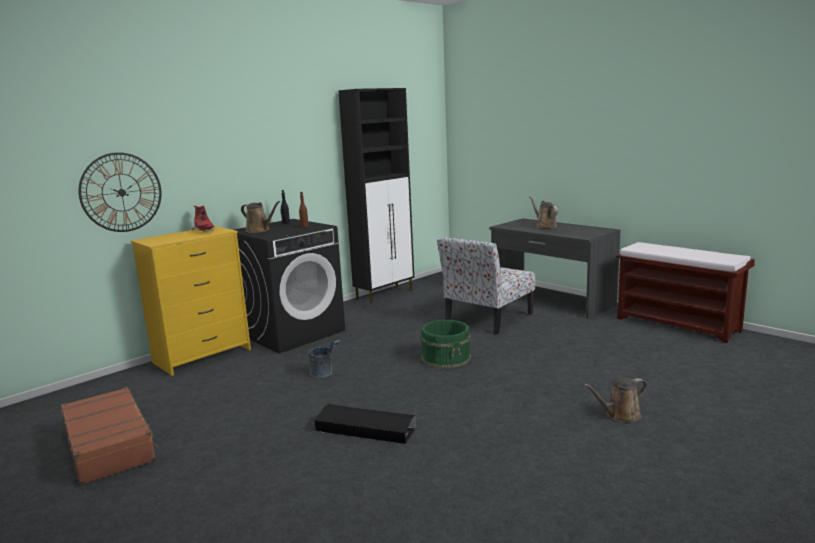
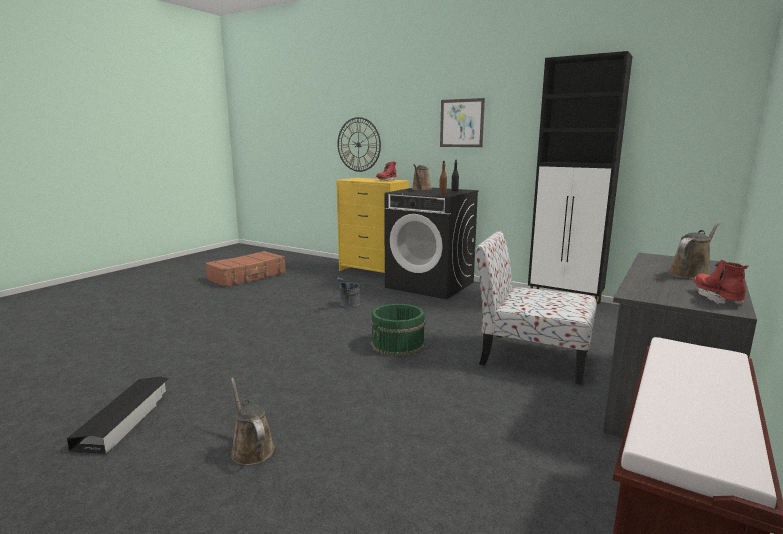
camera: 75 degrees right, 0 degrees up
black storage box [315,404,416,444] -> black storage box moved to [67,377,169,454]
none -> picture [440,98,485,147]
none -> red boot [694,260,749,304]

